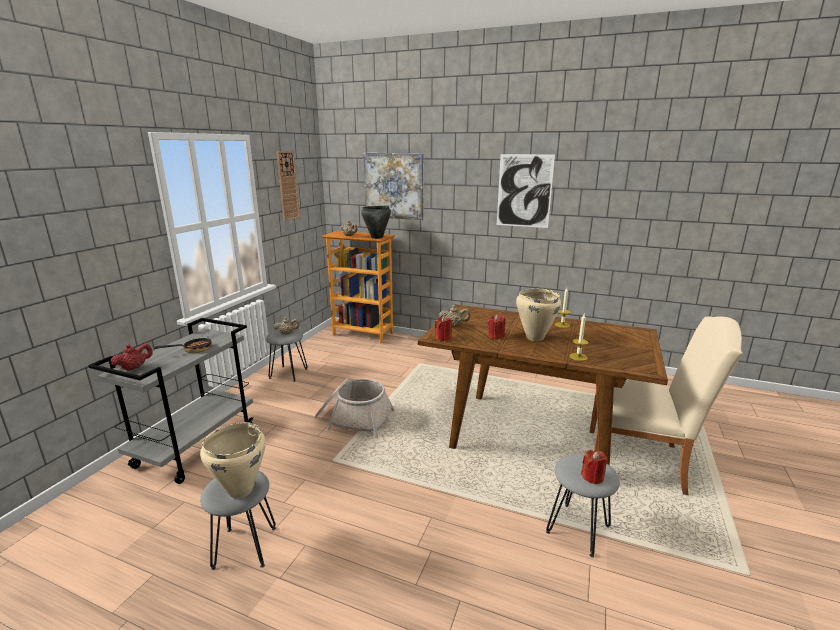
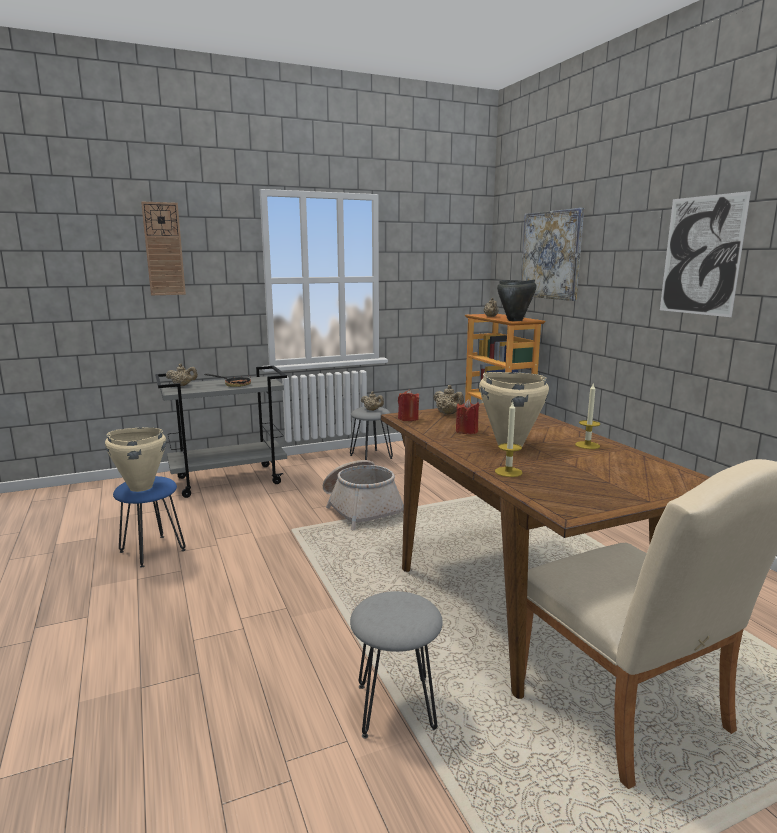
camera: 45 degrees right, 5 degrees down
red teapot [110,343,153,371] -> beige teapot [166,364,198,386]
grey stool [200,471,276,570] -> blue stool [113,476,186,568]
wall clock [276,151,300,221] -> wall clock moved to [141,201,186,295]
red candle [581,450,608,484] -> none

